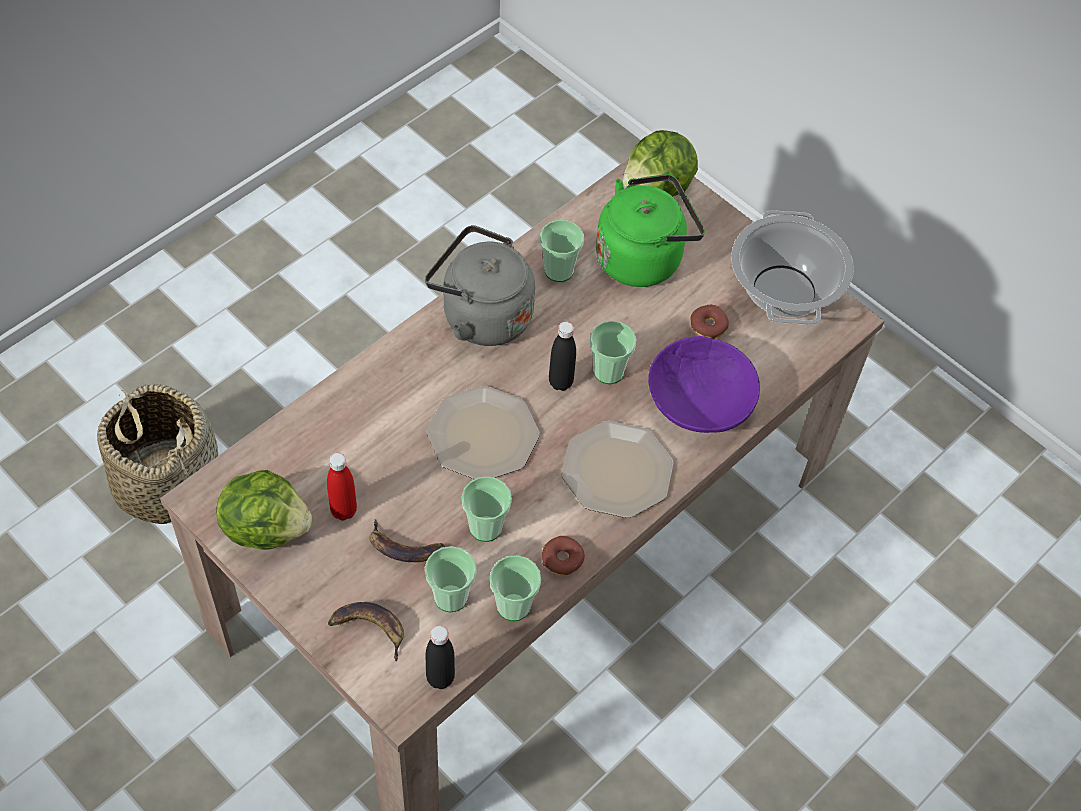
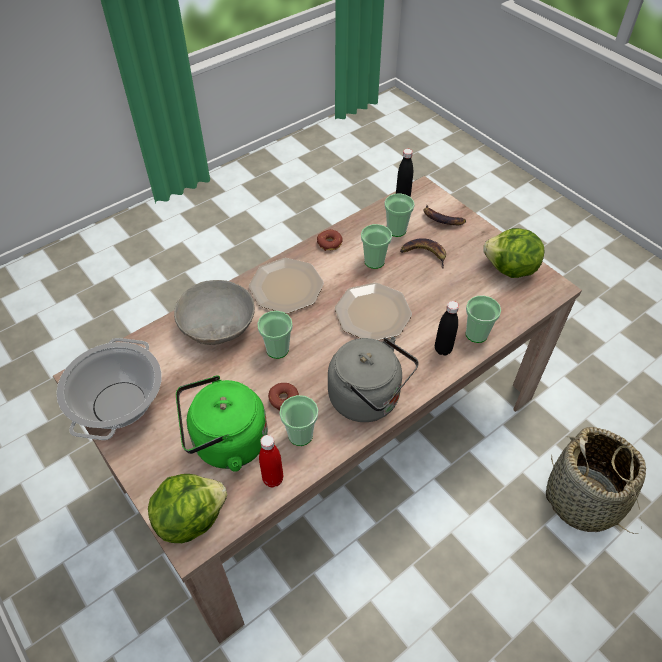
camera: 170 degrees left, 5 degrees down
red bottle [327,453,357,521] -> red bottle moved to [259,435,283,487]
cup [490,555,541,621] -> cup moved to [465,296,501,343]
black bottle [549,321,576,391] -> black bottle moved to [435,301,459,356]
purple bowl [648,336,760,433] -> grey bowl [174,280,255,345]
donut [691,305,729,339] -> donut moved to [268,383,299,411]

